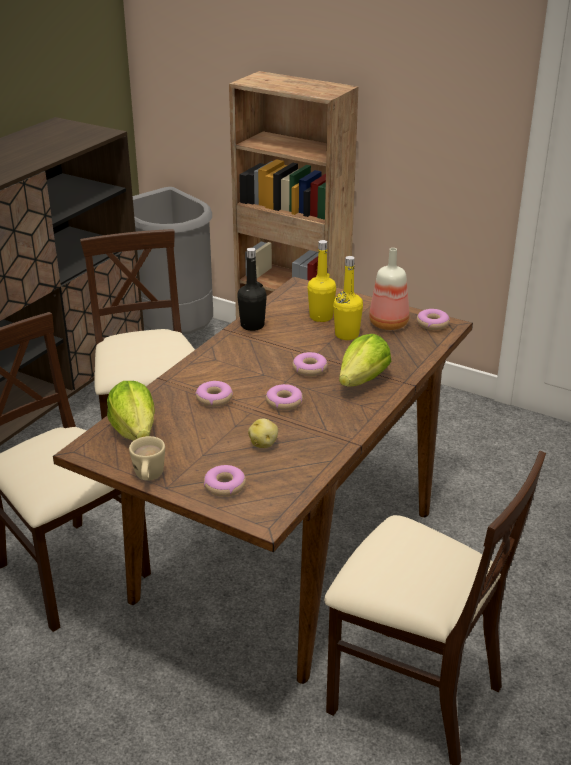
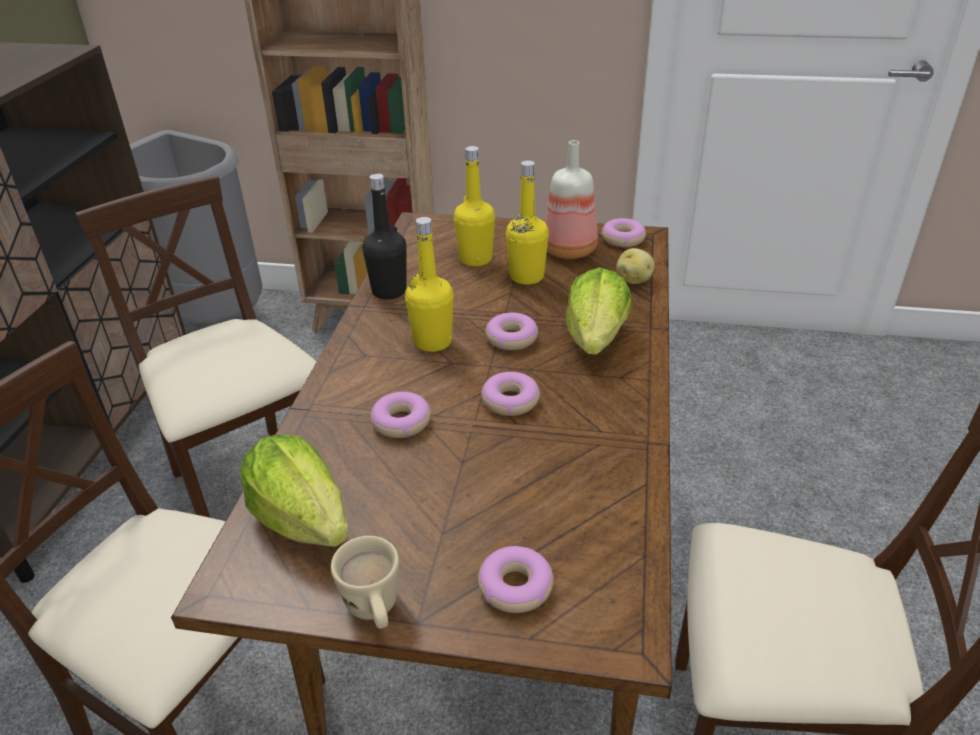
camera: 20 degrees left, 5 degrees up
potato [248,418,278,448] -> potato moved to [616,248,655,284]
none -> yellow bottle [405,217,454,352]

